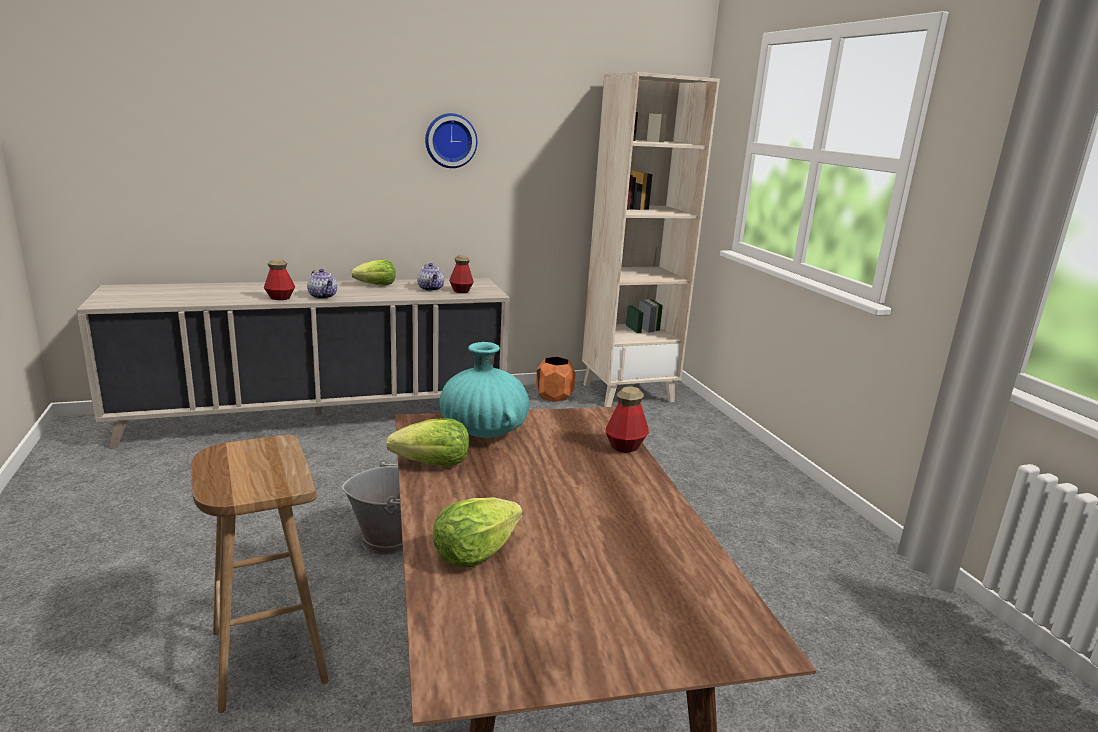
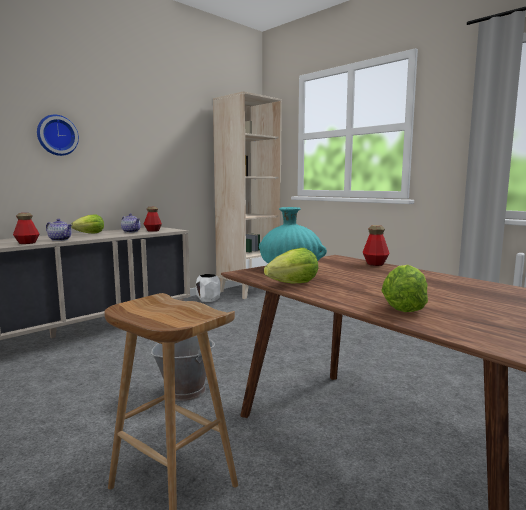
camera: 25 degrees left, 10 degrees down
wall clock [425,113,477,168] -> wall clock moved to [37,115,79,156]
orange planter [536,357,576,402] -> white planter [196,274,221,302]

